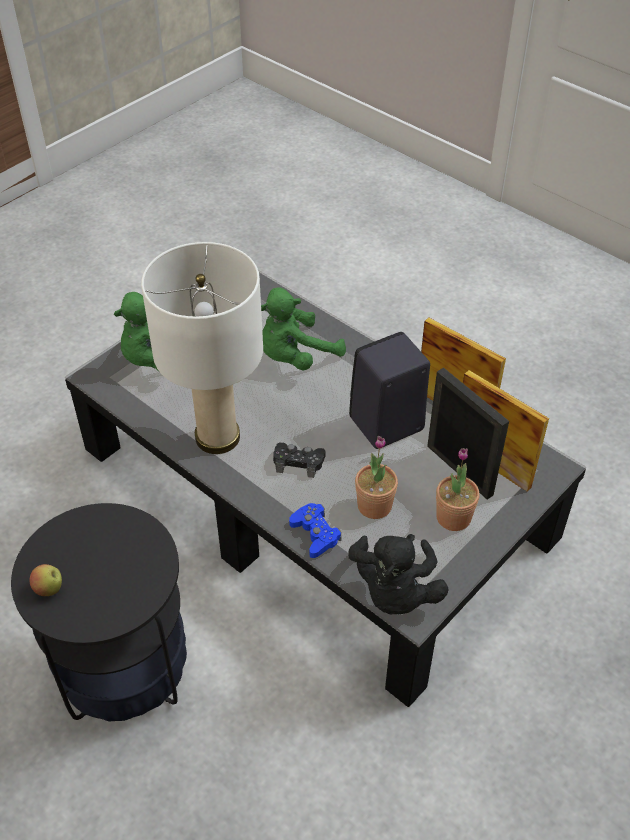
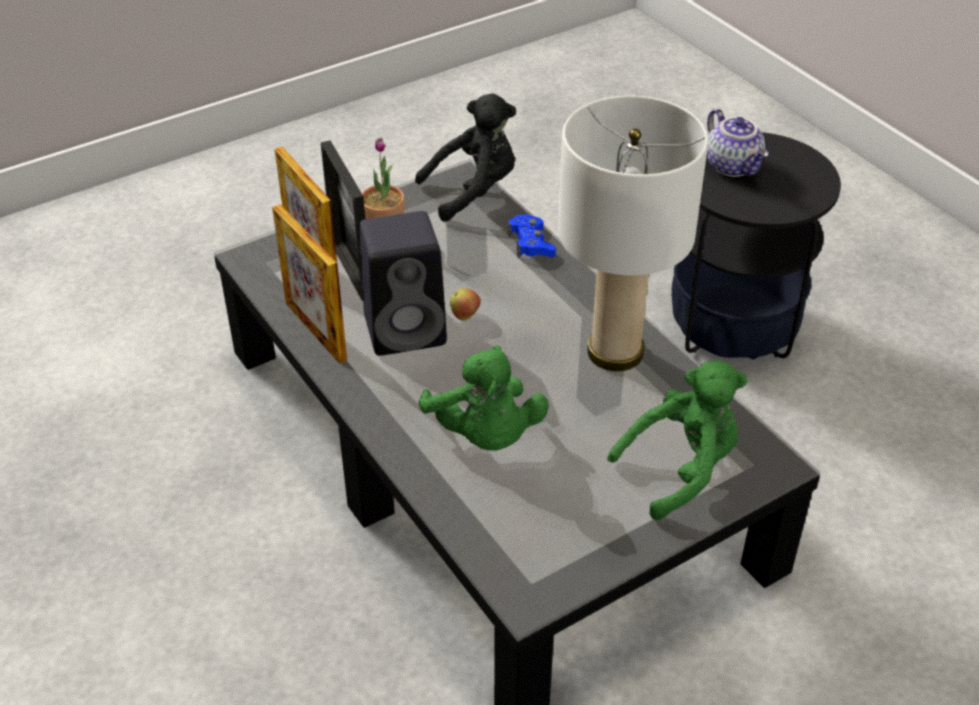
camera: 165 degrees left, 5 degrees down
apple [29,564,62,596] -> apple moved to [450,288,481,321]
green plush toy [261,287,346,371] -> green plush toy turned 90 degrees clockwise [419,345,549,451]
black game controller [273,442,326,478] -> none
black plush toy [348,534,449,614] -> black plush toy turned 45 degrees clockwise [415,94,516,222]
potted plant [355,436,398,519] -> none
none -> teapot [707,109,769,177]

